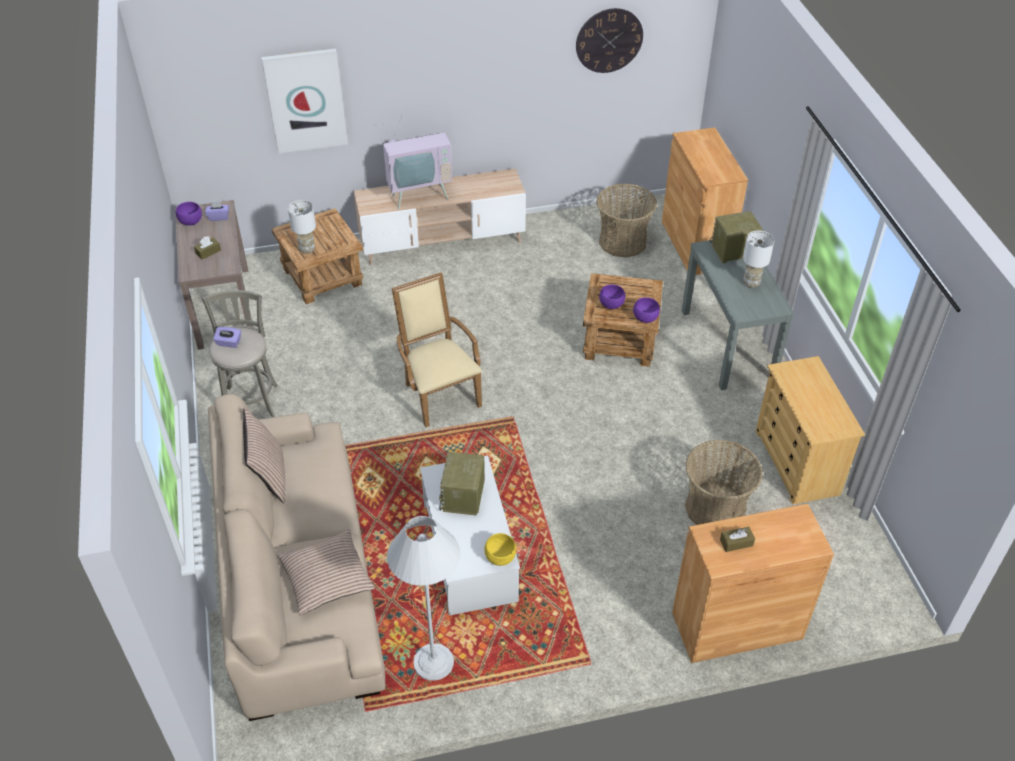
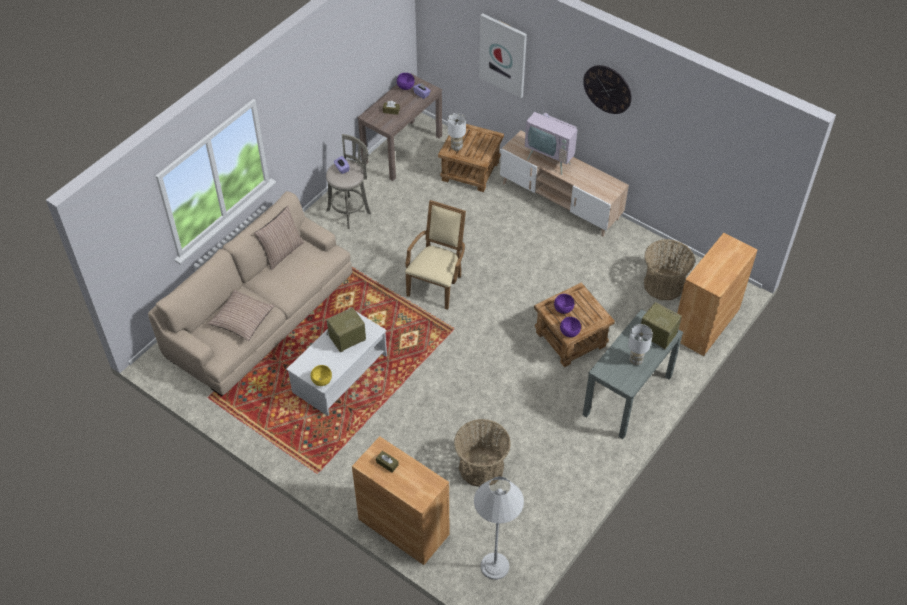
camera: 50 degrees right, 5 degrees up
white floor lamp [387,516,460,681] -> white floor lamp moved to [474,476,524,580]
wall clock [576,8,643,73] -> wall clock moved to [583,65,632,114]
beige dresser [755,356,865,504] -> none

